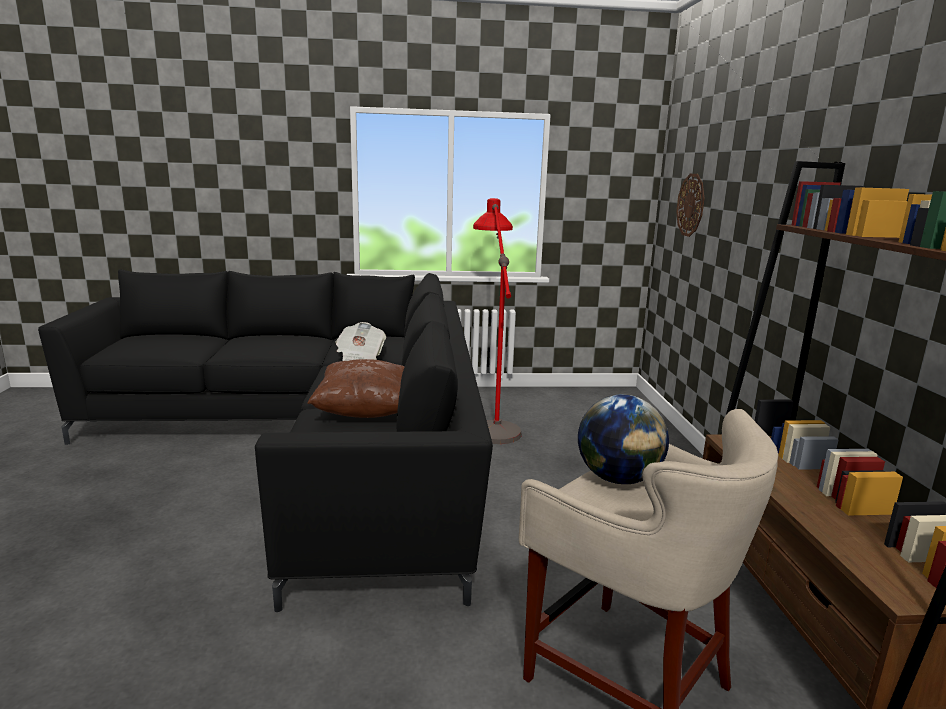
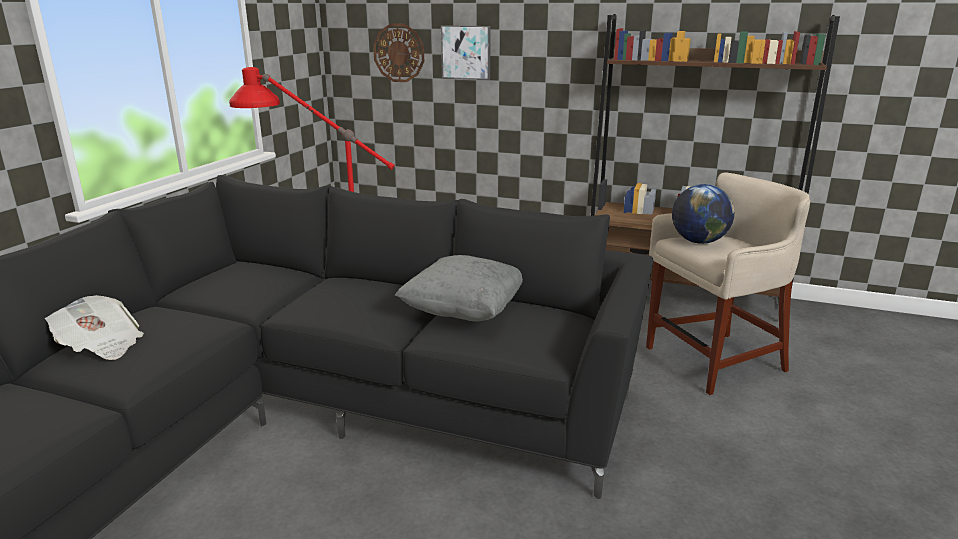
camera: 65 degrees left, 5 degrees up
brown pillow [307,359,405,418] -> grey pillow [395,255,523,322]
newspaper [335,322,386,361] -> newspaper moved to [45,295,144,360]
none -> picture [441,25,491,80]

